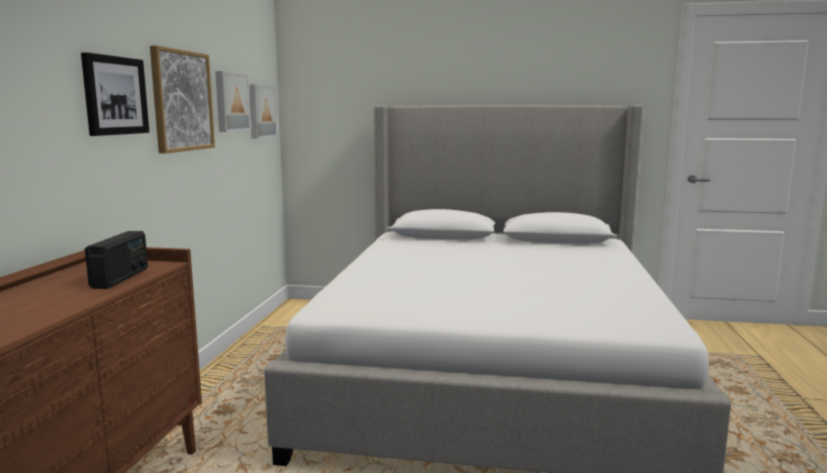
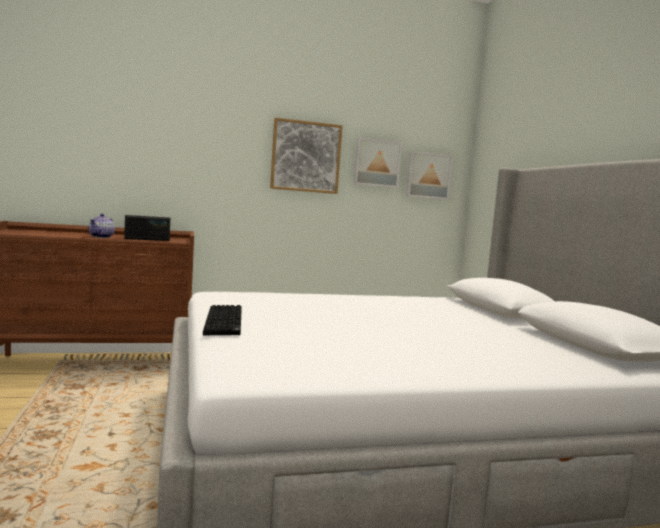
camera: 65 degrees right, 5 degrees down
picture [81,52,149,136] -> none
none -> teapot [89,214,115,238]
none -> keyboard [203,305,242,335]

